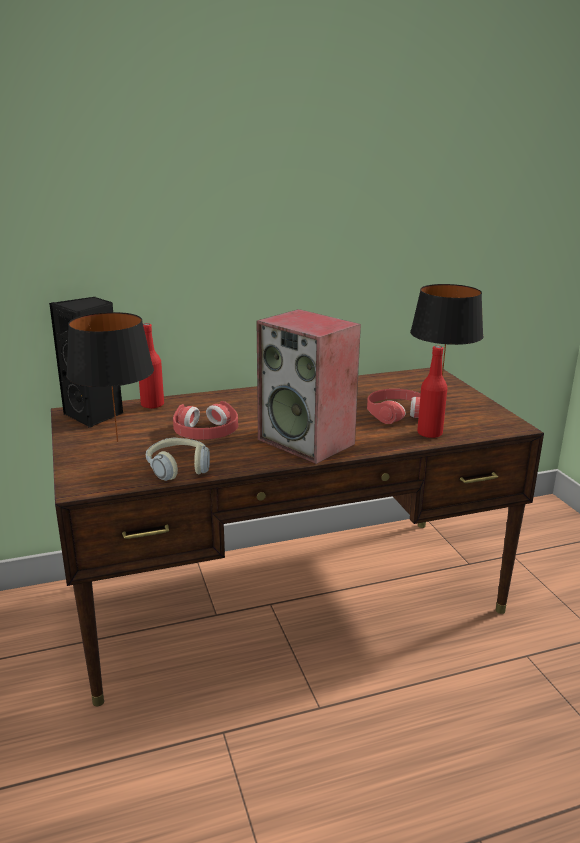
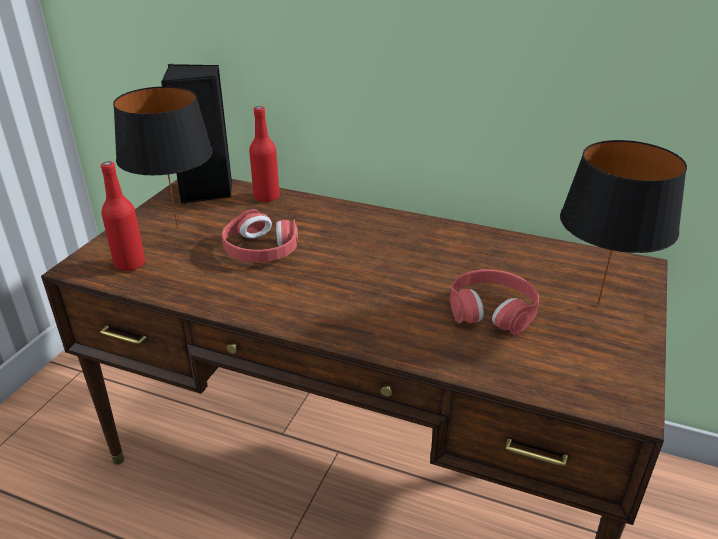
camera: 40 degrees right, 10 degrees up
headphones [146,438,210,481] -> none
speaker [257,309,361,464] -> none
red bottle [417,346,447,438] -> red bottle moved to [101,161,145,271]

